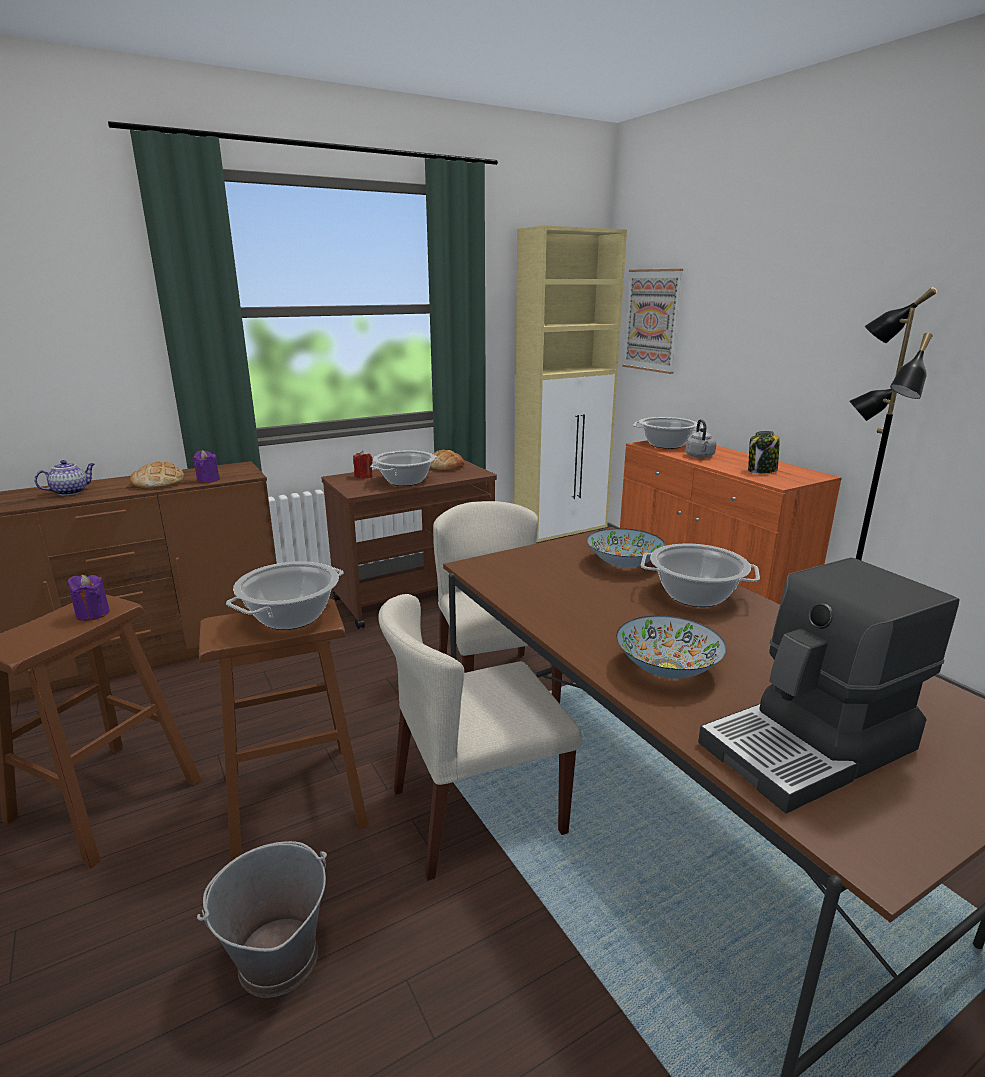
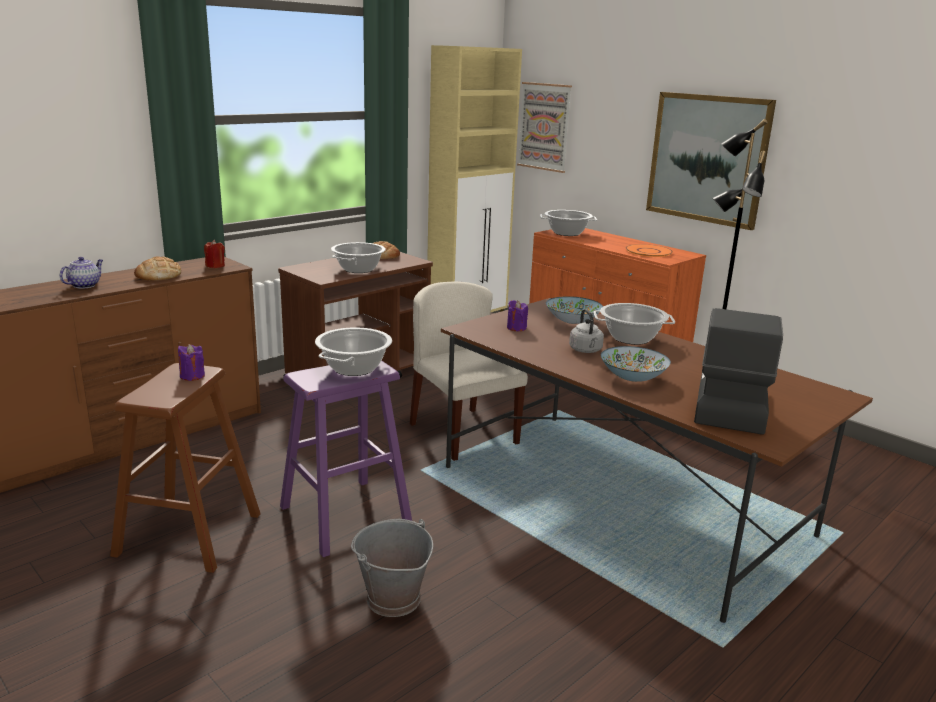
camera: 15 degrees left, 0 degrees up
purple candle [192,450,220,483] -> purple candle moved to [507,300,528,331]
brown stool [199,599,369,861] -> purple stool [280,360,412,557]
red candle [353,451,373,479] -> red candle moved to [204,240,225,268]
beige chair [379,594,582,881] -> none
grey kettle [685,419,717,458] -> grey kettle moved to [569,309,604,353]
coffee machine [698,558,959,813] -> coffee machine turned 150 degrees clockwise [694,308,783,435]
jar [748,431,780,474] -> orange plate [626,244,673,257]
none -> picture [646,92,776,230]

